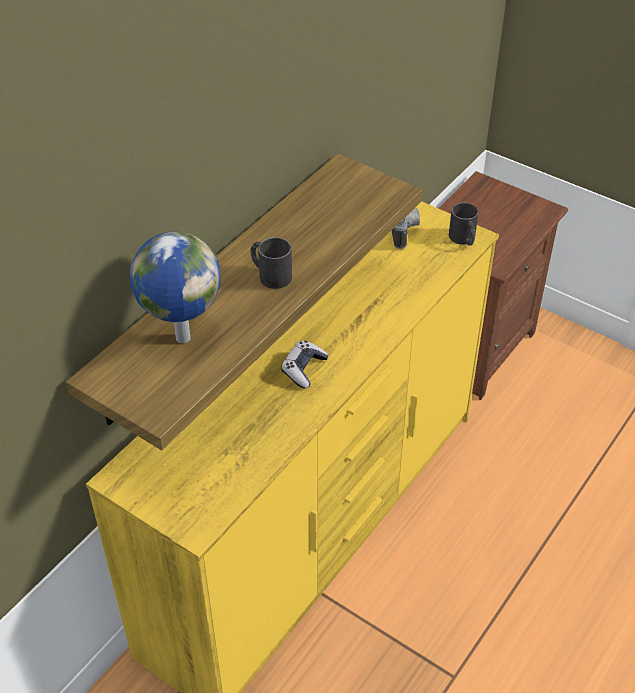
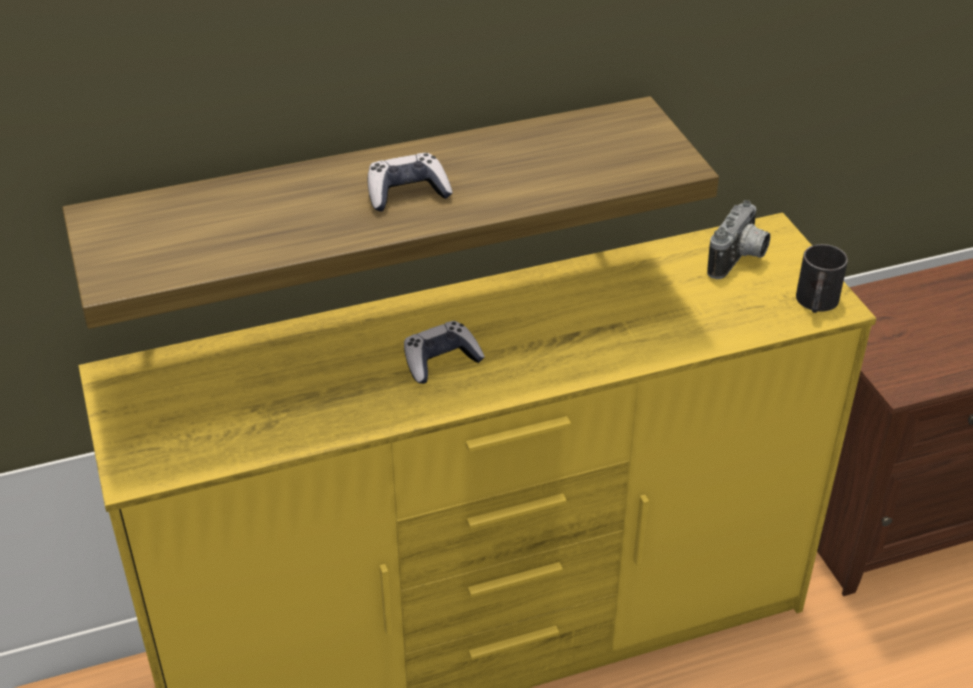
camera: 35 degrees right, 5 degrees down
globe [130,231,221,343] -> none
black mug [250,237,292,289] -> game controller [368,153,453,211]

